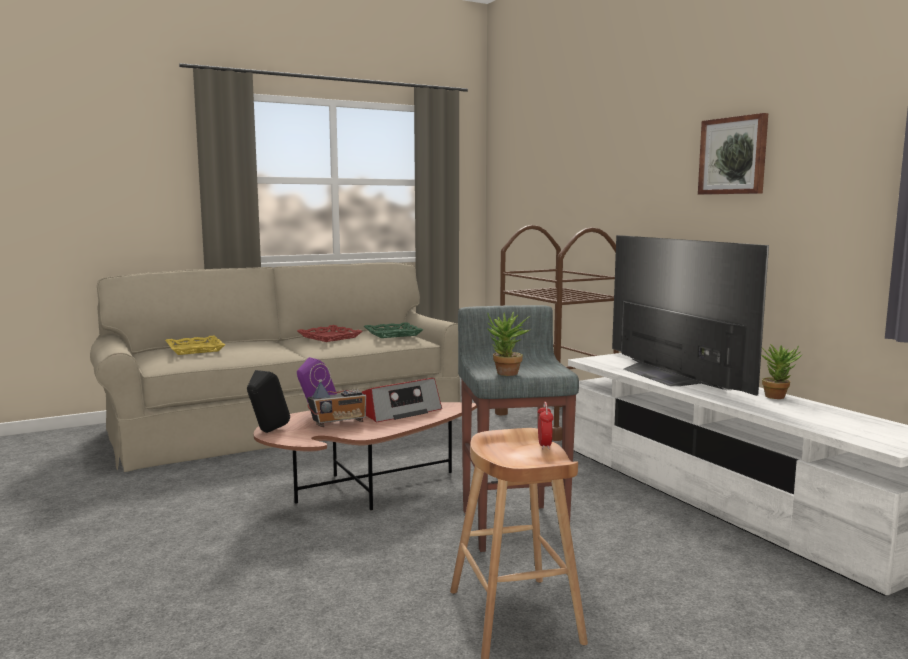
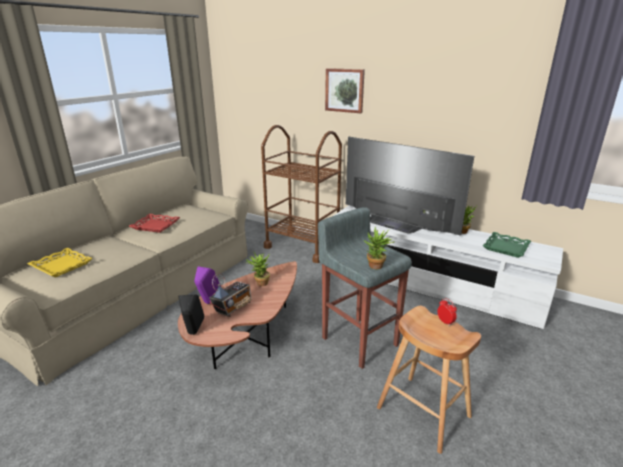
camera: 30 degrees left, 15 degrees up
radio [362,378,442,422] -> potted plant [245,253,270,286]
green tray [364,322,423,338] -> green tray moved to [483,232,531,258]
picture [698,113,768,195] -> picture moved to [325,68,365,113]

